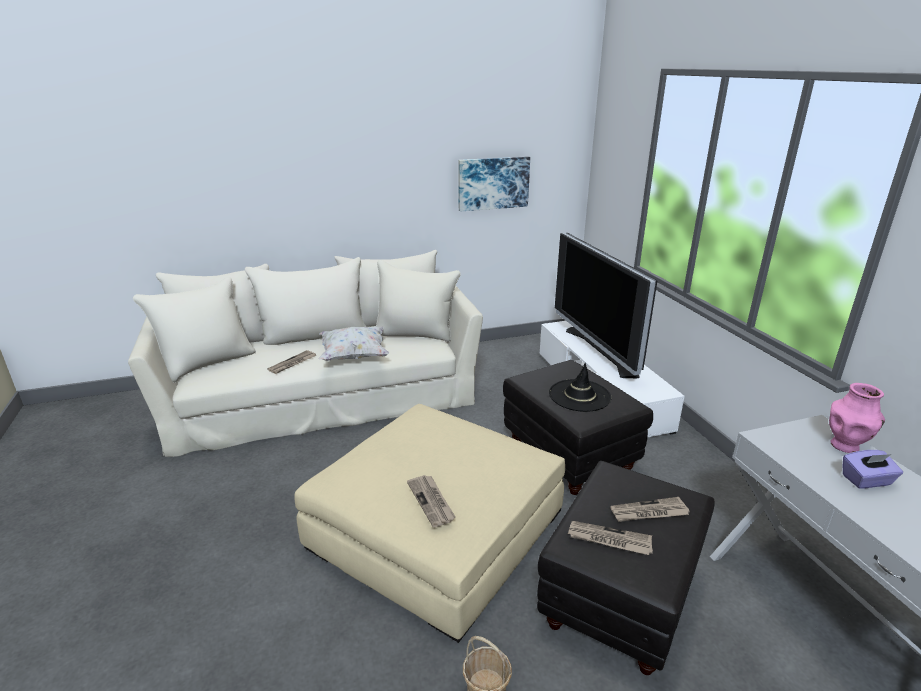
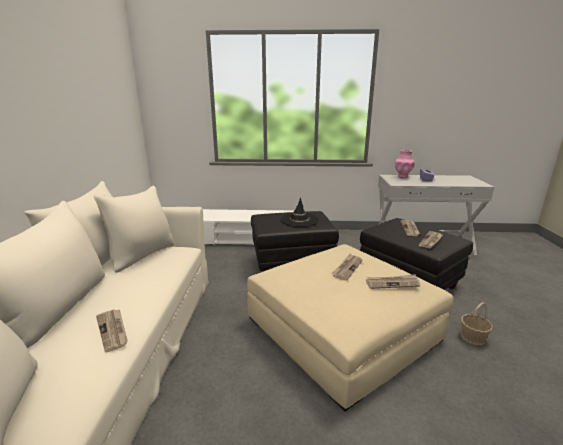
camera: 70 degrees left, 5 degrees down
white pillow [319,327,389,361] -> none
picture [459,156,530,211] -> none
television [555,233,657,378] -> none
none -> newspaper [332,254,363,281]

